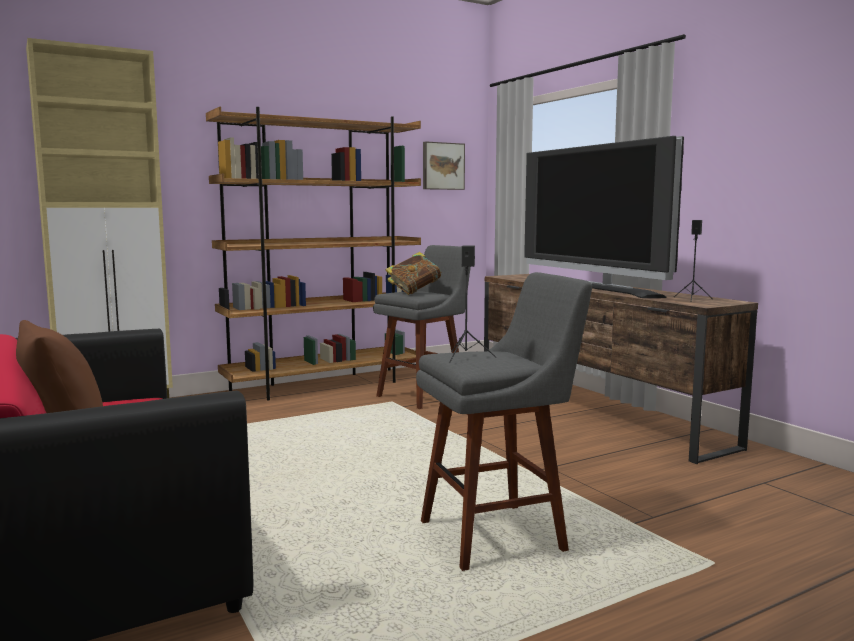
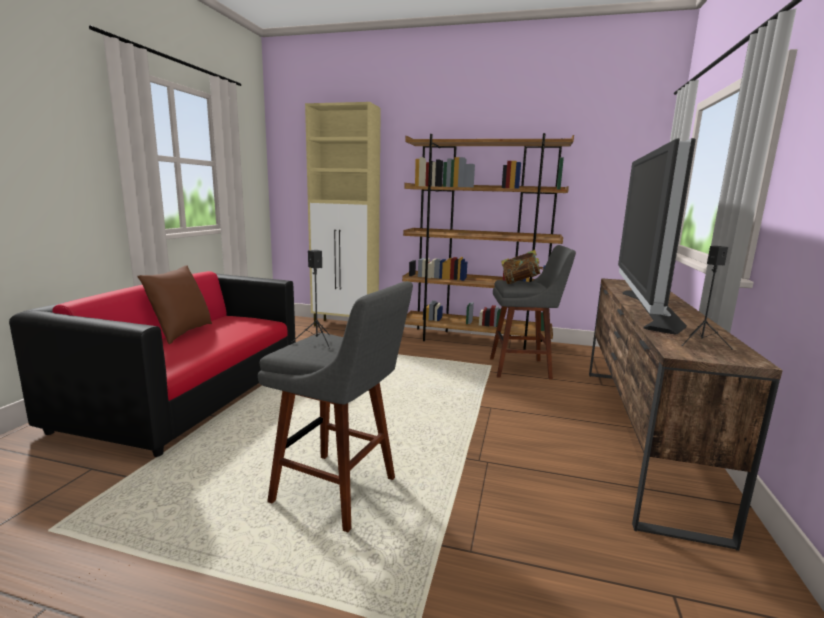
camera: 45 degrees right, 5 degrees up
picture [423,142,465,190] -> none

